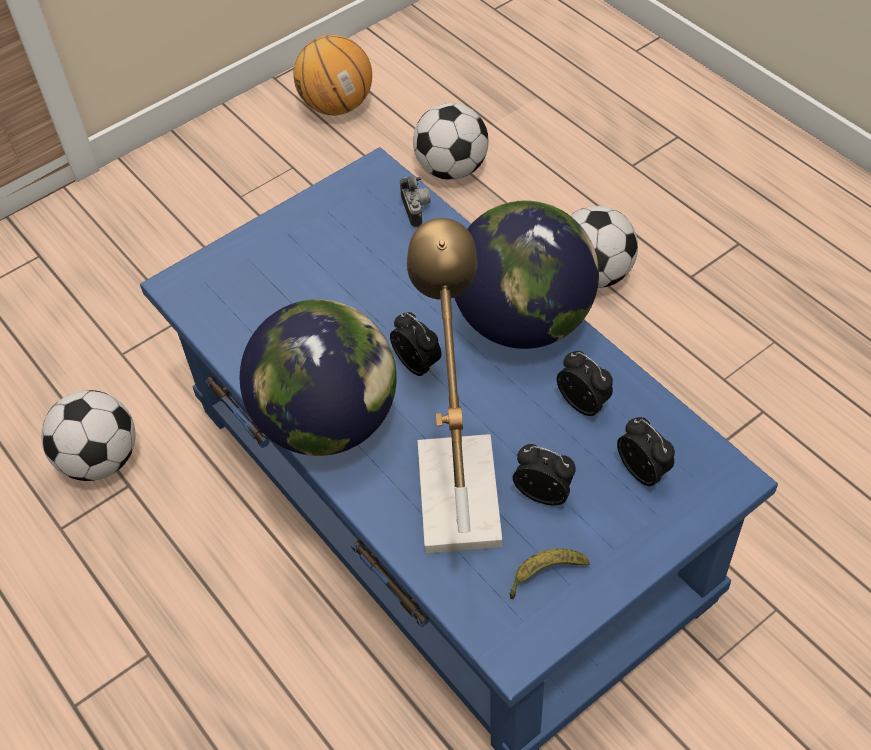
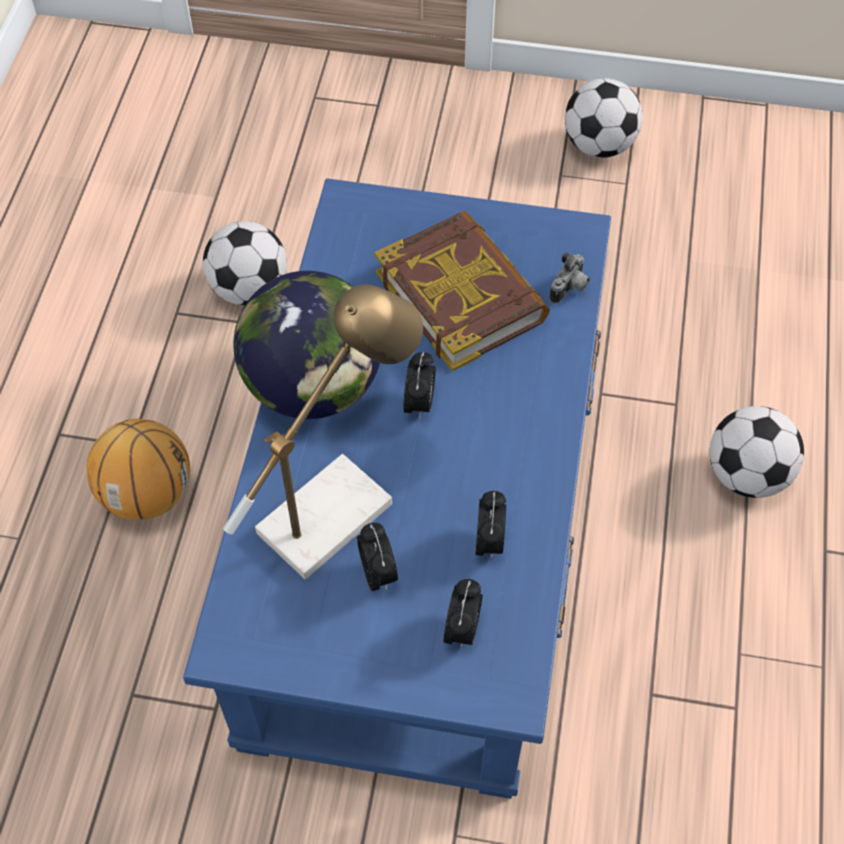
camera: 45 degrees right, 5 degrees up
basketball [294,35,372,116] -> basketball moved to [86,419,190,520]
football [413,103,489,180] -> football moved to [565,78,643,158]
globe [454,200,599,349] -> none
banana [510,549,590,599] -> none
none -> book [374,211,550,371]

